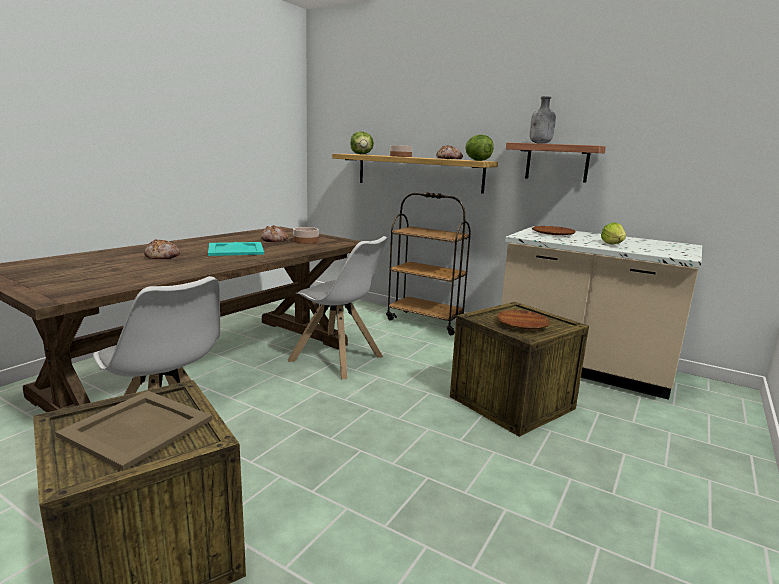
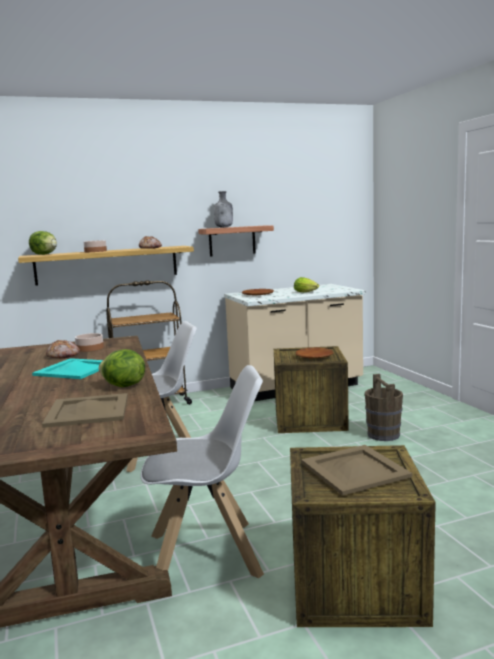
camera: 50 degrees left, 5 degrees down
bread [144,239,180,259] -> none
lettuce [465,135,494,161] -> lettuce moved to [99,349,145,387]
none -> beige tray [42,393,128,428]
none -> brown bucket [365,374,403,441]

